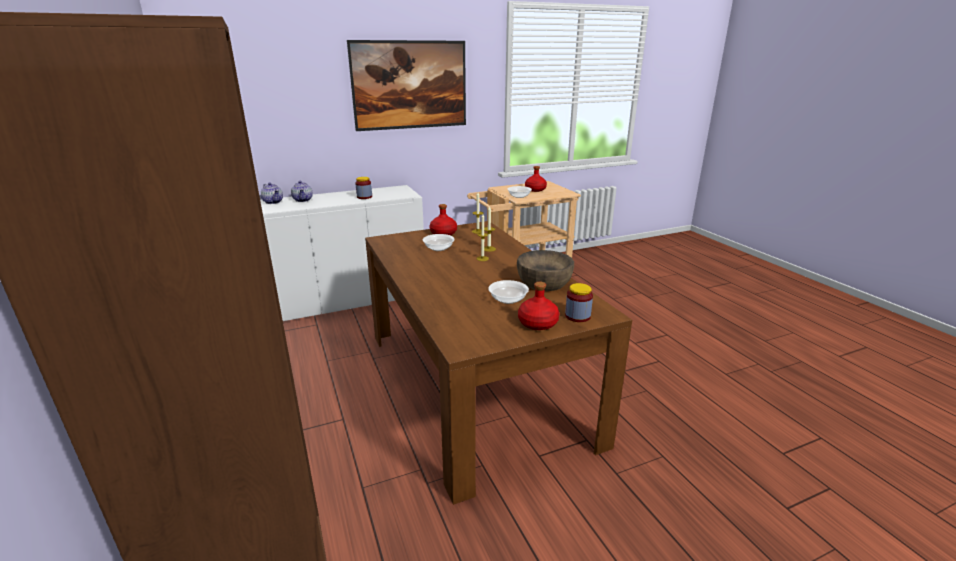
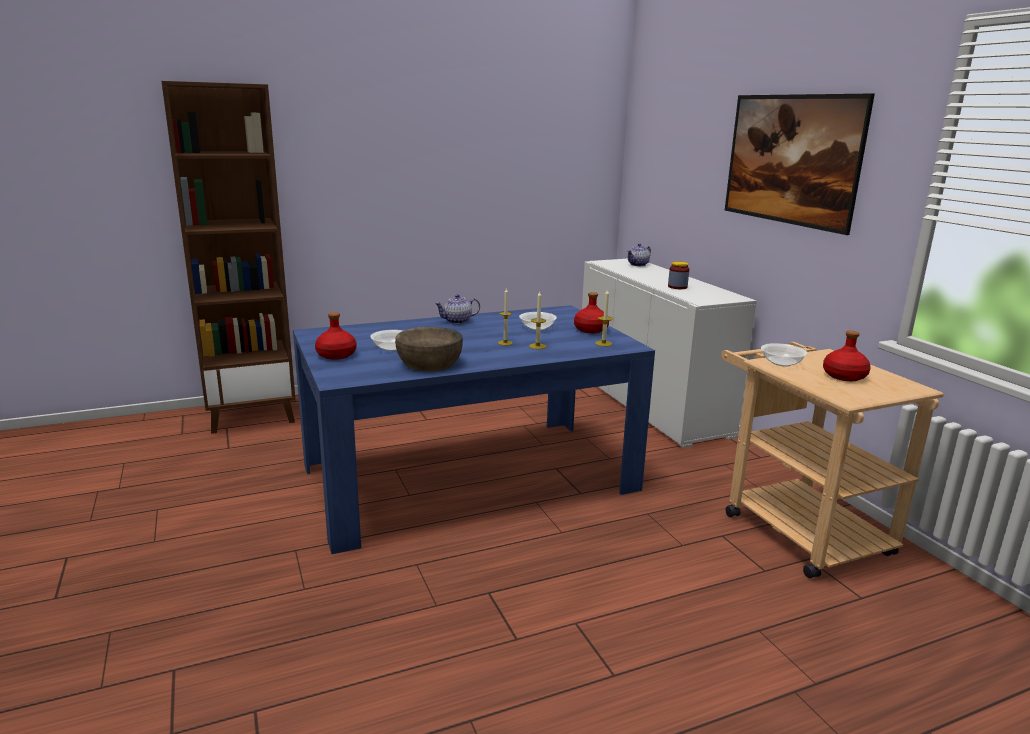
camera: 90 degrees right, 5 degrees down
teapot [291,181,313,202] -> teapot moved to [435,294,480,324]
brown dining table [365,221,632,505] -> blue dining table [293,305,655,554]
jar [565,283,593,322] -> none

